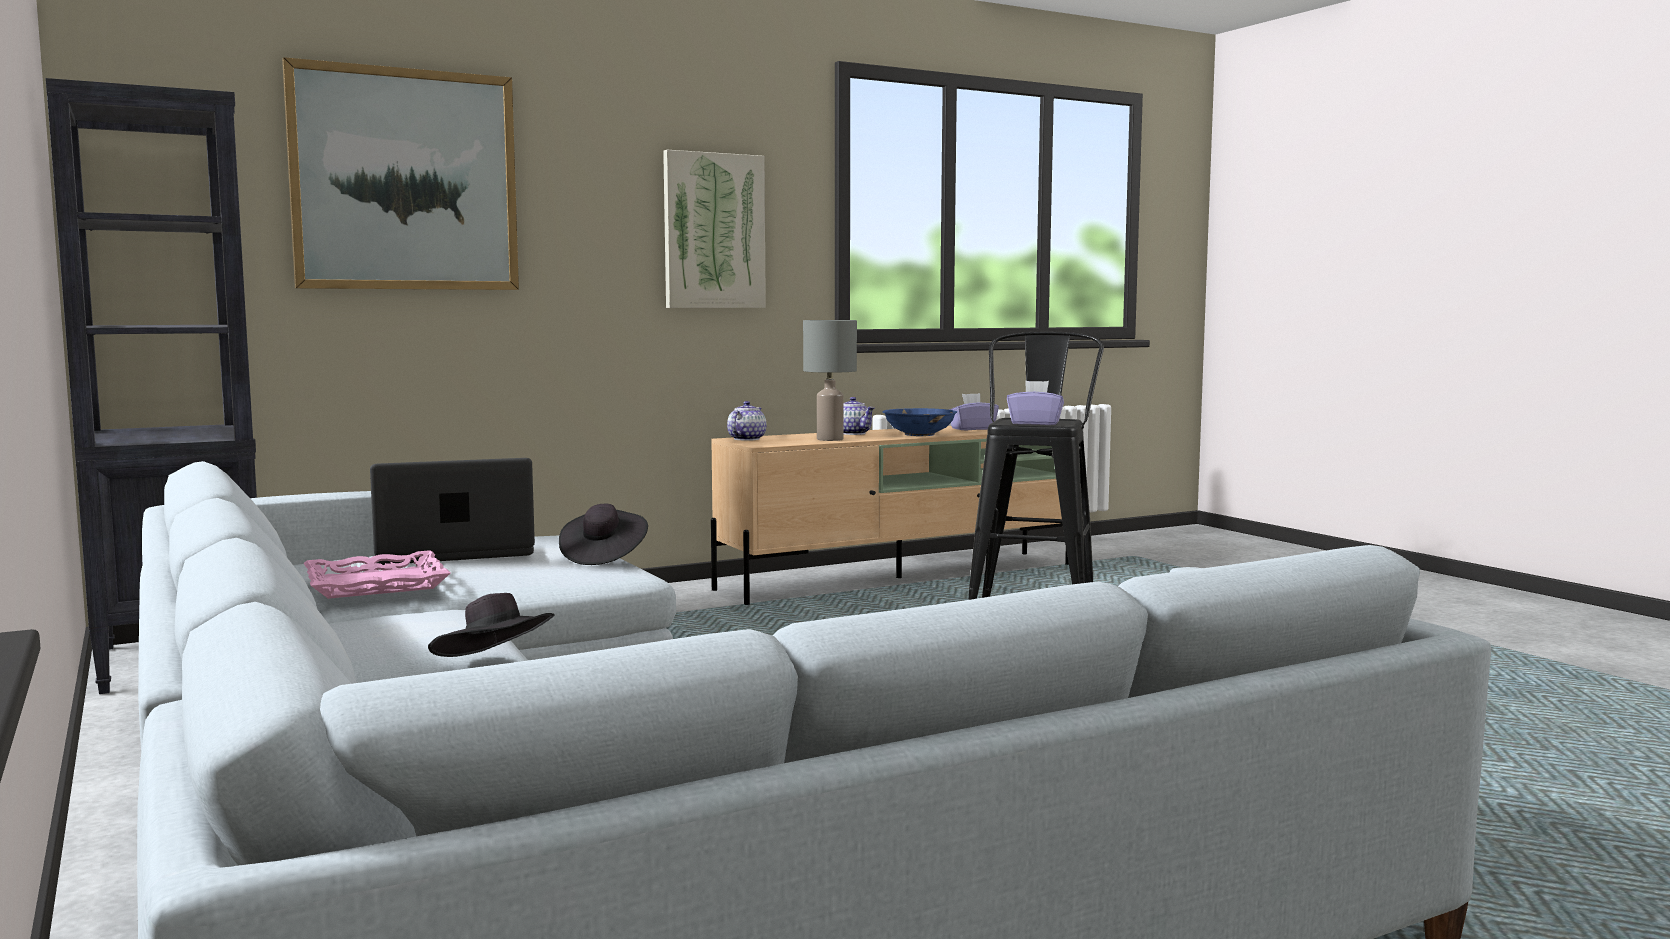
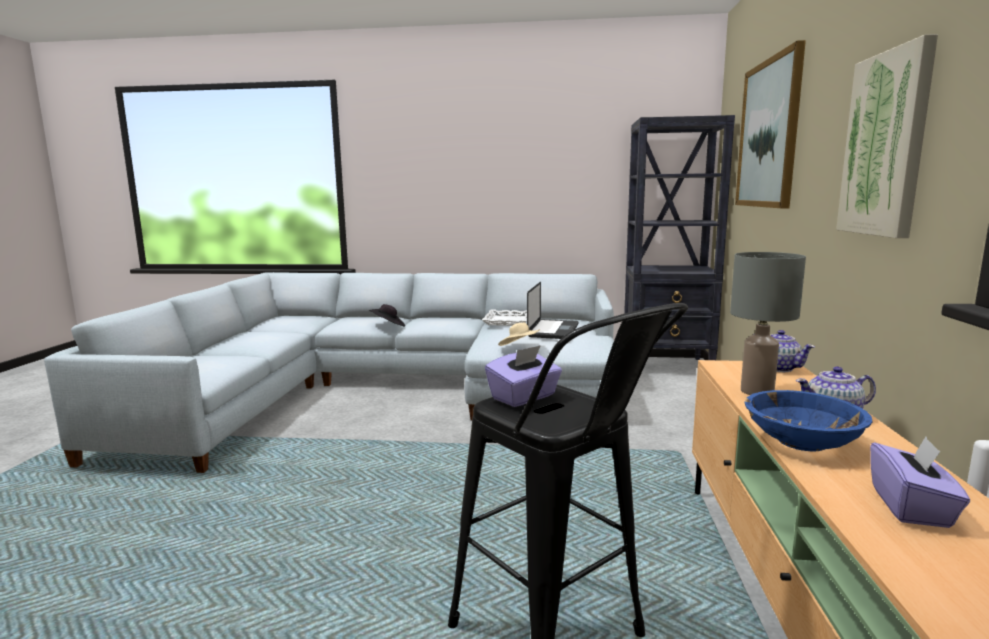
camera: 125 degrees right, 5 degrees up
pink tray [304,550,450,599] -> white tray [482,309,527,326]
black hat [559,504,648,565] -> beige hat [498,323,540,346]

